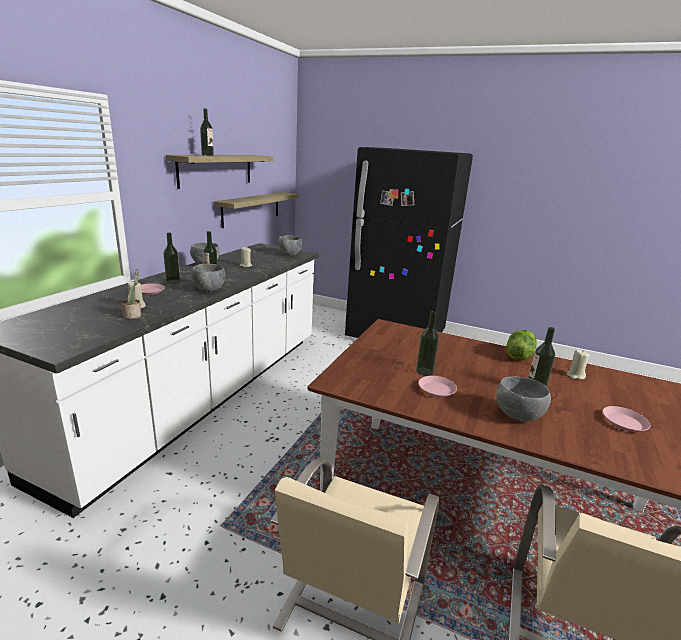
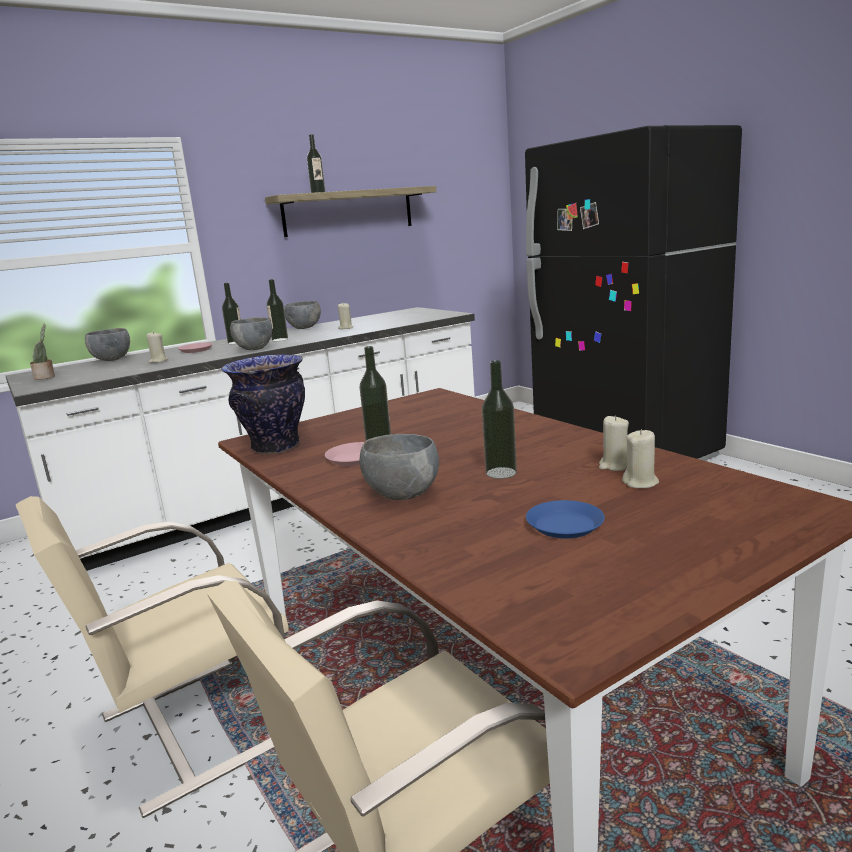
camera: 35 degrees right, 5 degrees down
potted plant [121,269,141,319] -> potted plant moved to [30,324,55,380]
shelf [214,192,299,228] -> none
grey bowl [278,235,302,256] -> grey bowl moved to [85,328,130,361]
lettuce [506,330,537,360] -> none
pink plate [603,406,651,432] -> blue plate [526,500,605,539]
none -> vase [221,354,305,454]
none -> beige candle [622,429,659,488]

